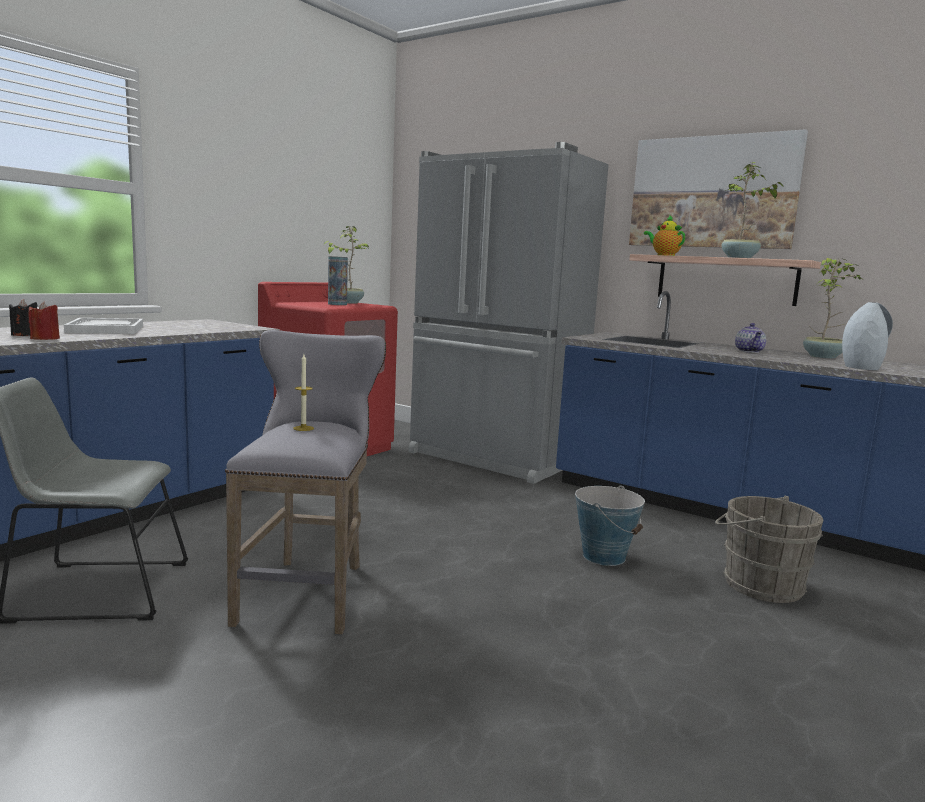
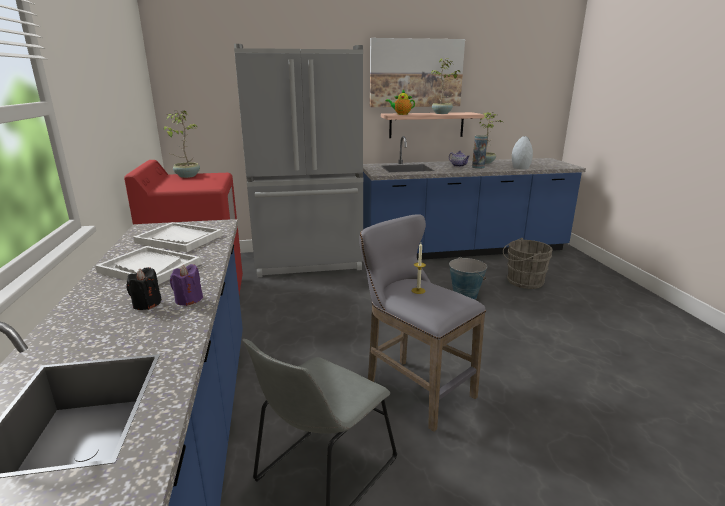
camera: 45 degrees left, 10 degrees up
red candle [28,302,60,340] -> purple candle [170,264,203,306]
vase [328,256,348,305] -> vase moved to [472,135,488,169]
none -> white tray [133,222,223,252]

